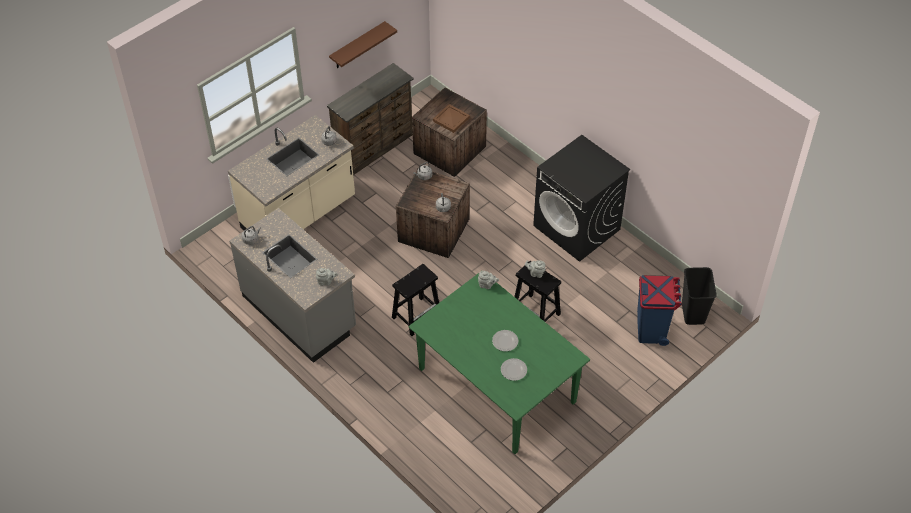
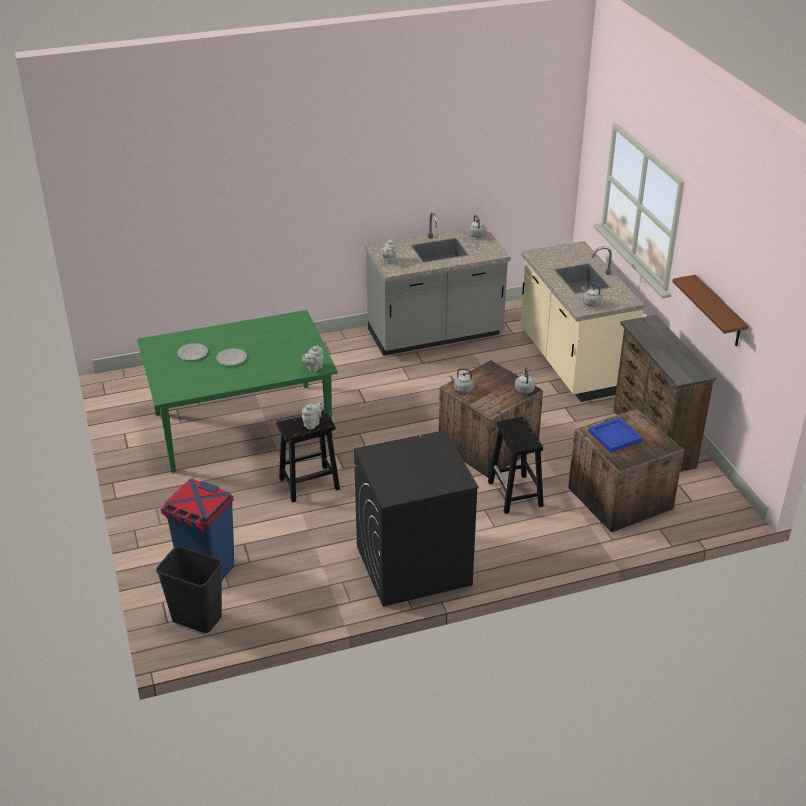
camera: 115 degrees right, 15 degrees down
black stool [392,264,439,336] -> black stool moved to [488,417,543,514]
brown tray [433,104,470,133] -> blue tray [588,417,642,453]

